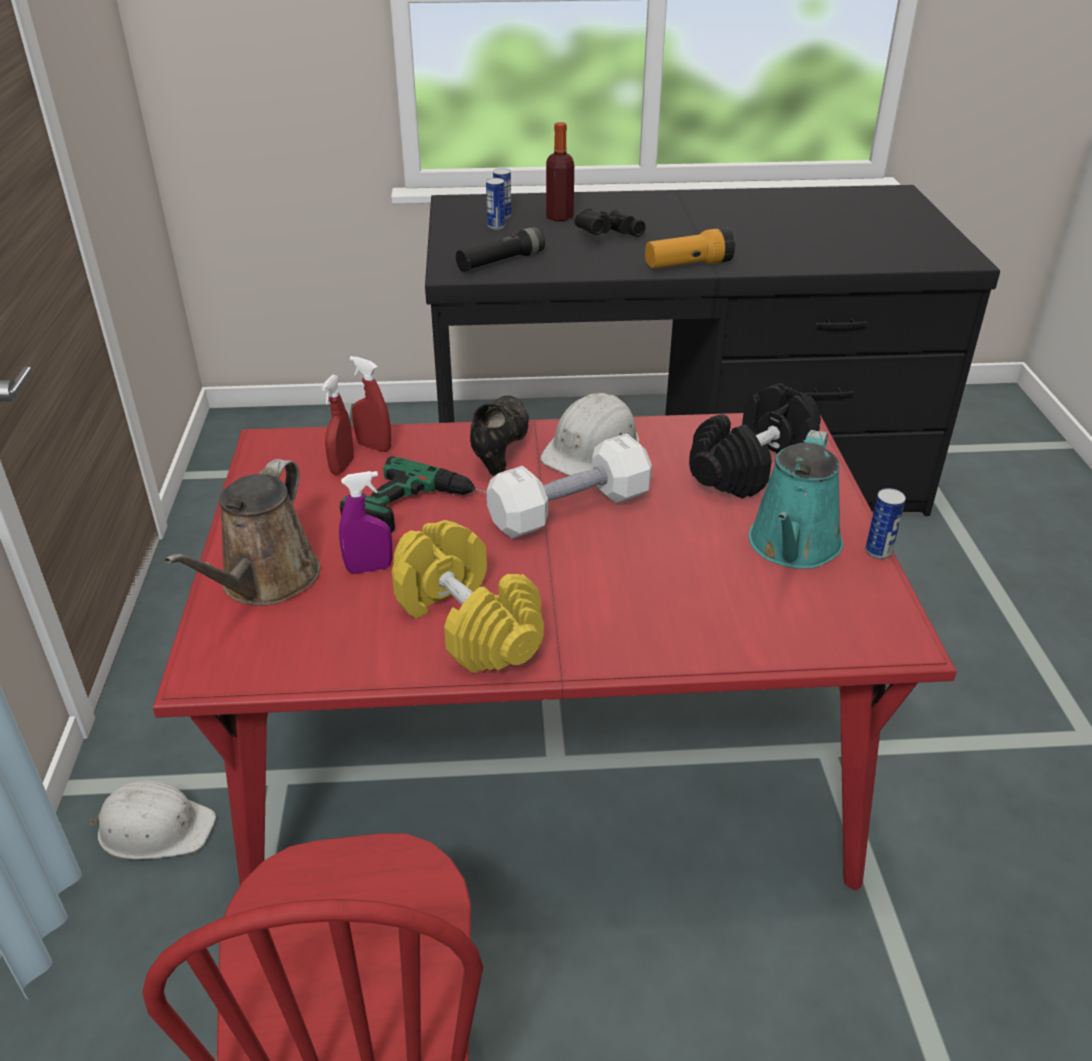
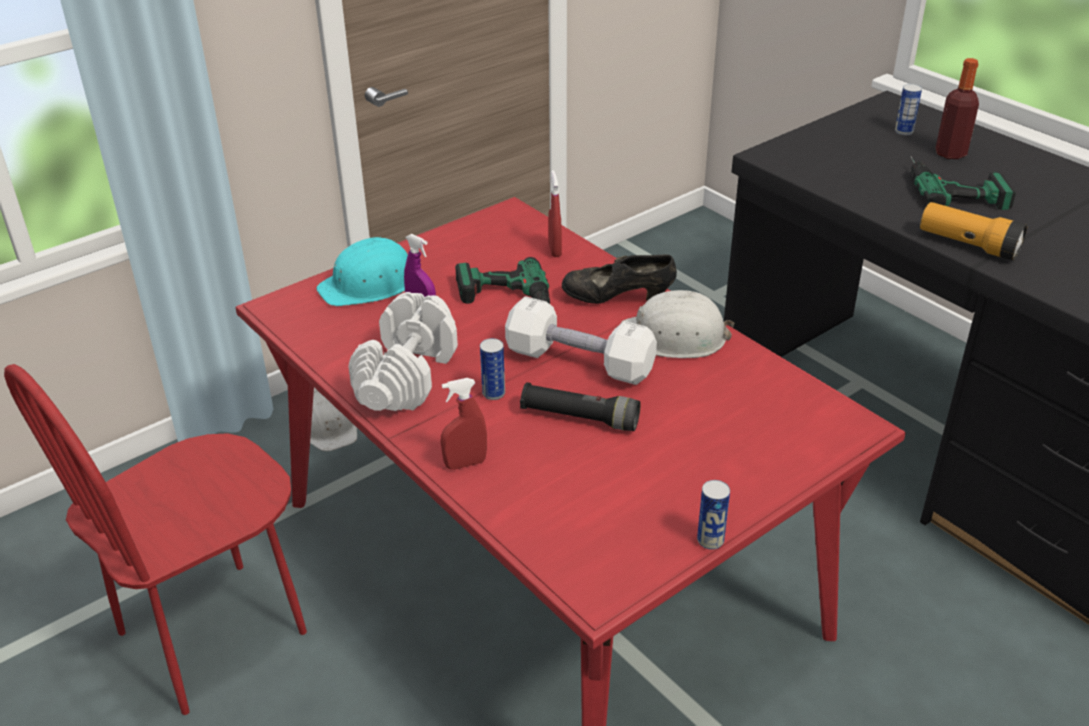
camera: 55 degrees right, 0 degrees up
brown watering can [164,459,320,606] -> turquoise hard hat [317,237,408,306]
red spray bottle [321,375,354,475] -> red spray bottle moved to [441,378,487,470]
yellow dumbbell [392,520,544,673] -> white dumbbell [348,292,458,411]
black flashlight [456,227,545,272] -> black flashlight moved to [520,382,641,431]
black shoe [470,396,529,475] -> black shoe turned 150 degrees counterclockwise [562,254,677,304]
can [486,178,505,230] -> can moved to [480,338,505,400]
black binoculars [574,209,646,237] -> power drill [911,156,1016,210]
black dumbbell [689,383,821,499] -> none
turquoise watering can [748,430,843,569] -> none

